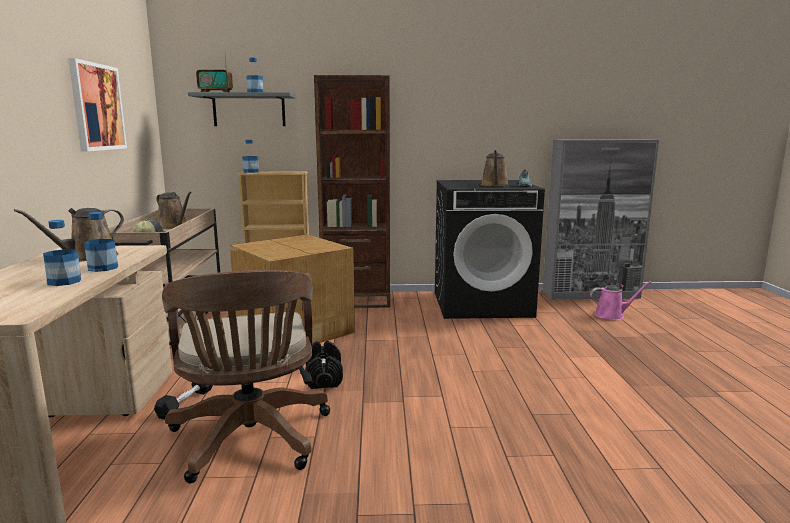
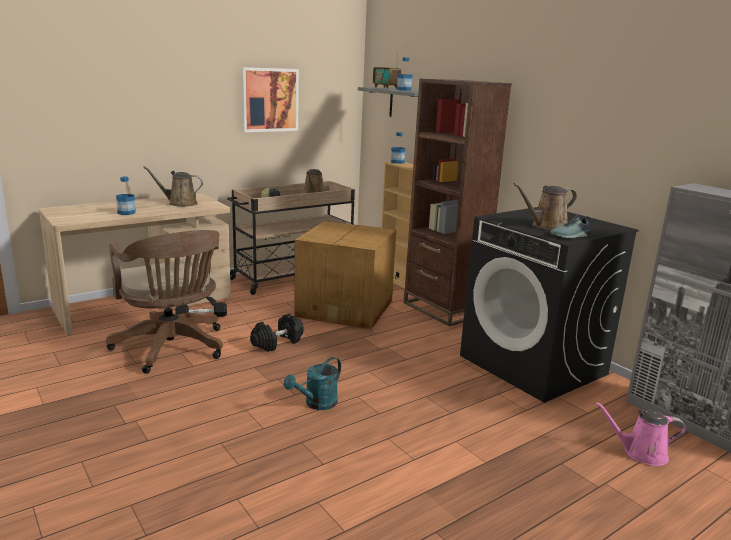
camera: 55 degrees right, 5 degrees up
bottle [84,212,118,272] -> none
brown office chair [162,270,330,483] -> brown office chair turned 75 degrees counterclockwise [106,230,223,374]
pink watering can [590,281,652,320] -> pink watering can turned 135 degrees clockwise [594,401,686,466]
none -> turquoise watering can [284,357,341,410]

